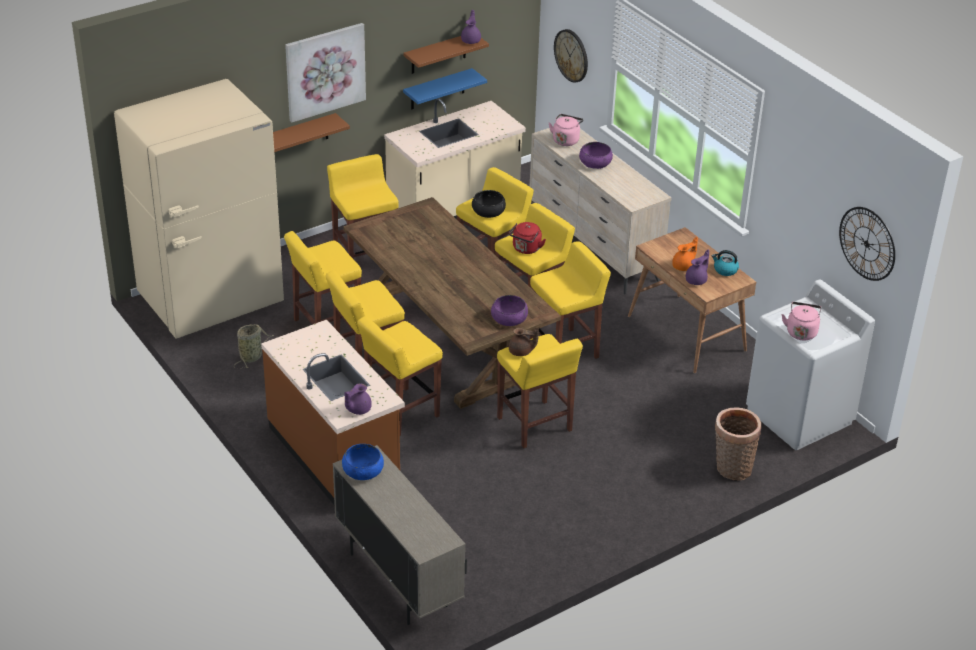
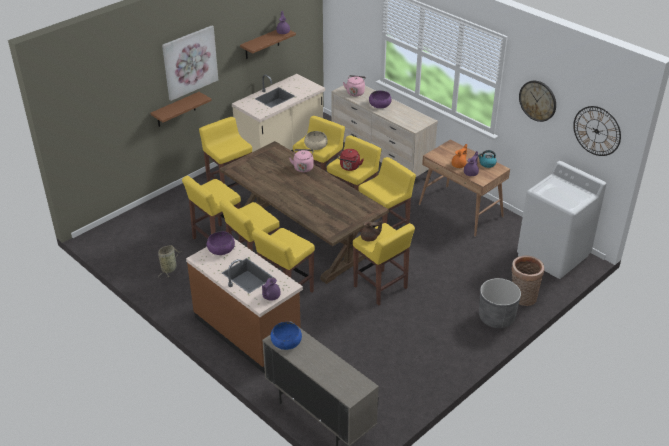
camera: 10 degrees left, 0 degrees up
beige fridge [114,79,284,339] -> none
blue shelf [403,68,487,109] -> none
black bowl [472,190,506,218] -> beige bowl [304,131,328,150]
purple bowl [491,295,528,326] -> purple bowl moved to [207,231,235,255]
wall clock [554,29,588,83] -> wall clock moved to [519,81,556,122]
pink kettle [782,302,822,341] -> pink kettle moved to [289,149,314,172]
none -> grey planter [479,278,521,328]

